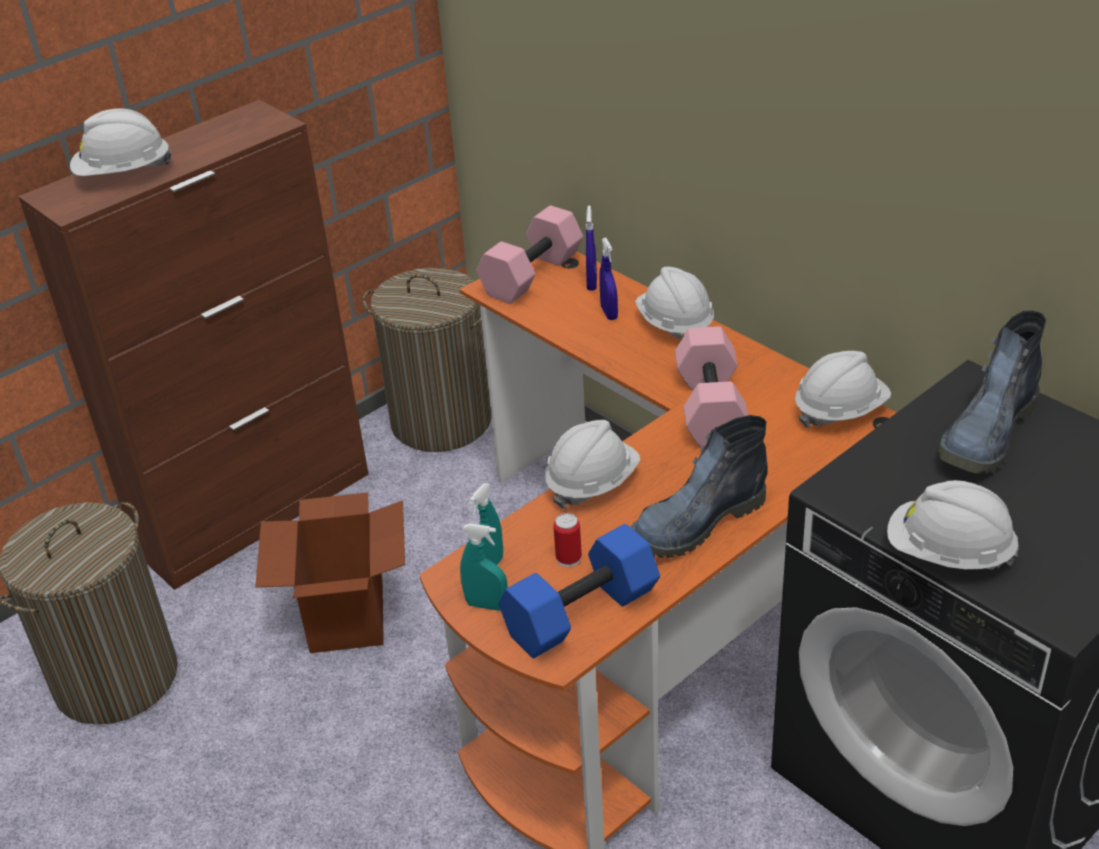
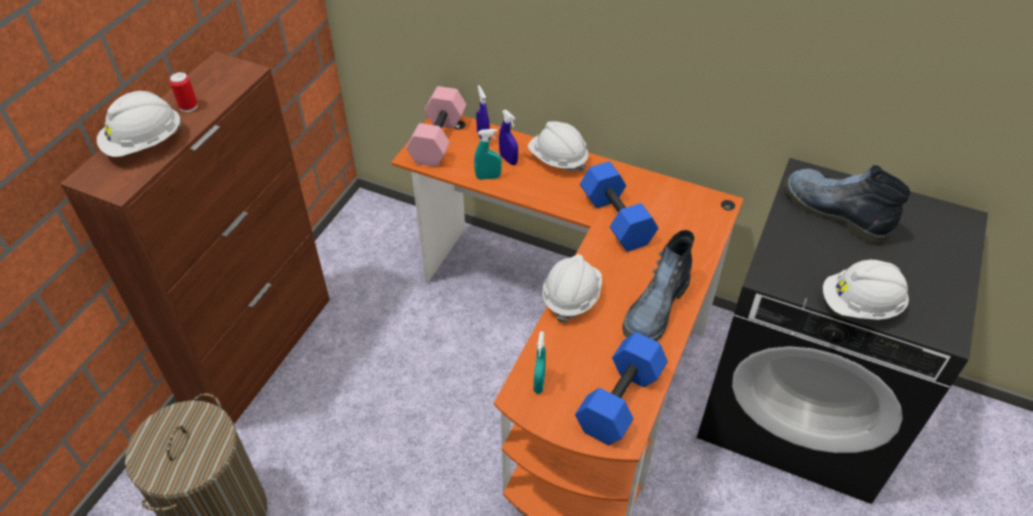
camera: 25 degrees left, 10 degrees up
cardboard box [255,492,405,653] -> none
laundry basket [363,268,492,452] -> none
turquoise spray bottle [460,523,508,611] -> turquoise spray bottle moved to [474,129,502,180]
can [553,513,582,567] -> can moved to [170,72,198,112]
pink dumbbell [675,326,748,448] -> blue dumbbell [580,161,658,252]
white hard hat [795,351,891,428] -> none
boot [938,311,1046,474] -> boot turned 120 degrees clockwise [784,165,911,246]

